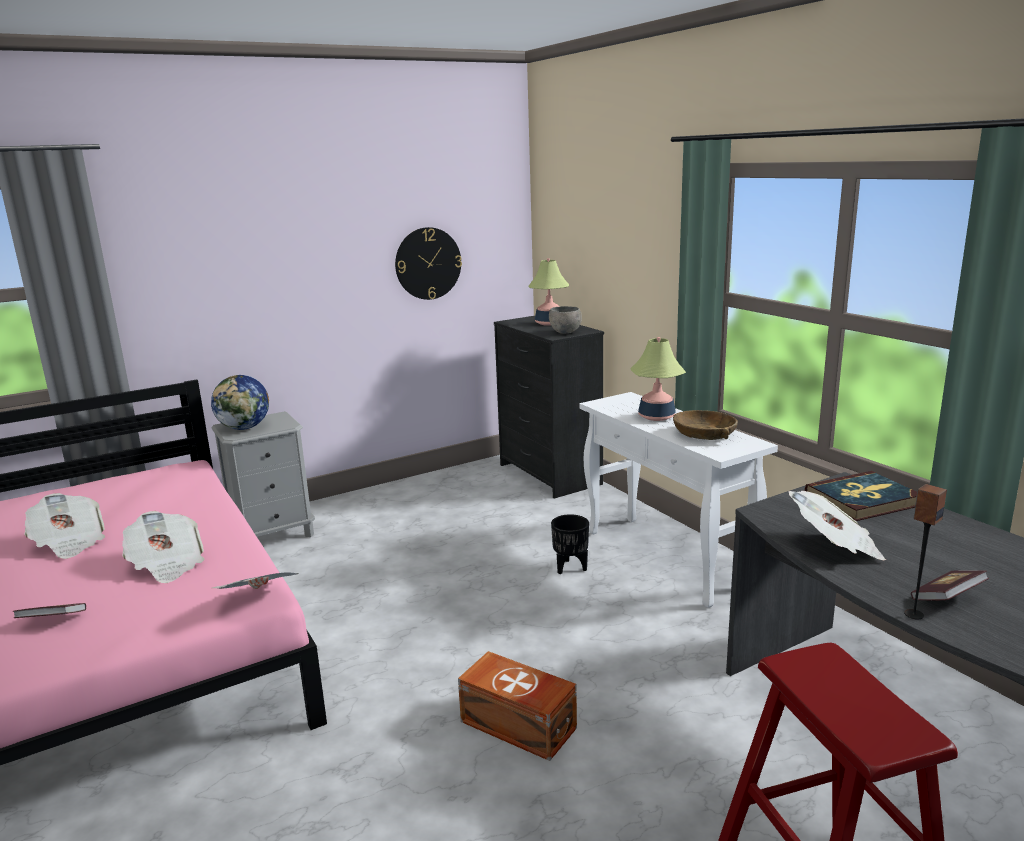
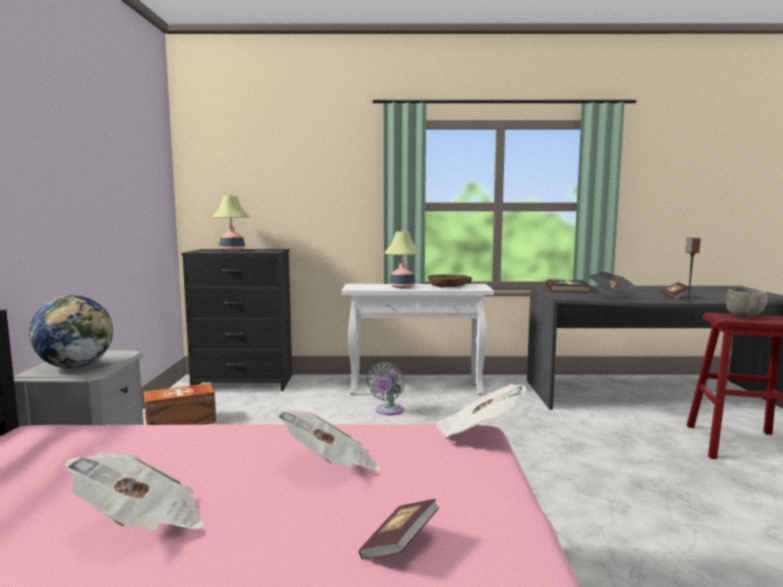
camera: 60 degrees left, 10 degrees down
wall clock [395,227,462,300] -> none
brown storage box [458,651,577,761] -> brown storage box moved to [144,383,216,425]
grey bowl [549,306,582,334] -> grey bowl moved to [725,288,768,318]
black planter [551,514,589,574] -> grey fan [367,363,404,415]

